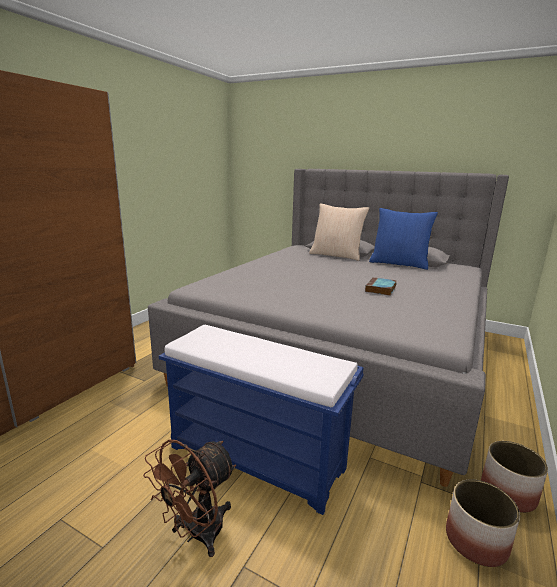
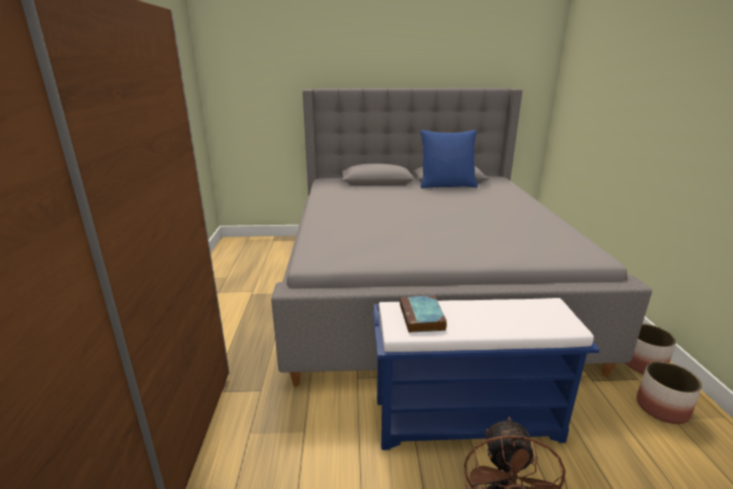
camera: 30 degrees left, 5 degrees up
beige pillow [309,204,369,261] -> none
book [365,277,397,296] -> book moved to [400,295,447,333]

